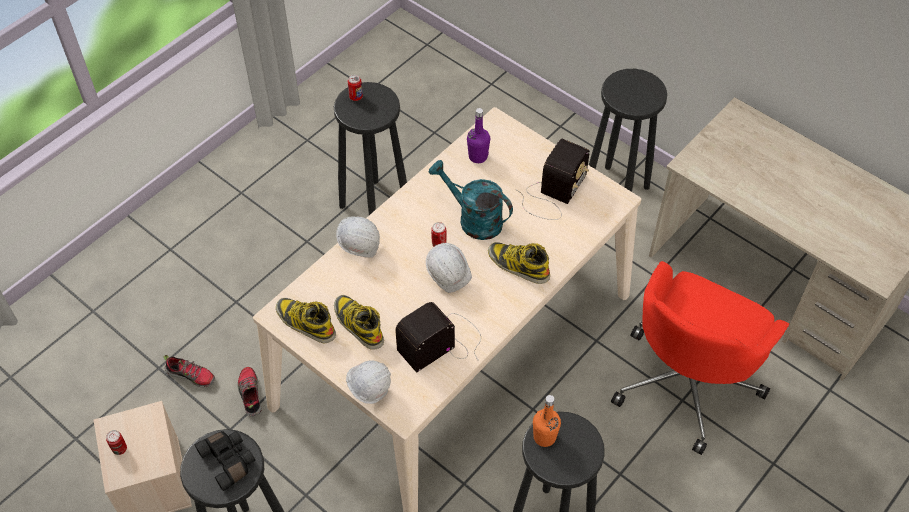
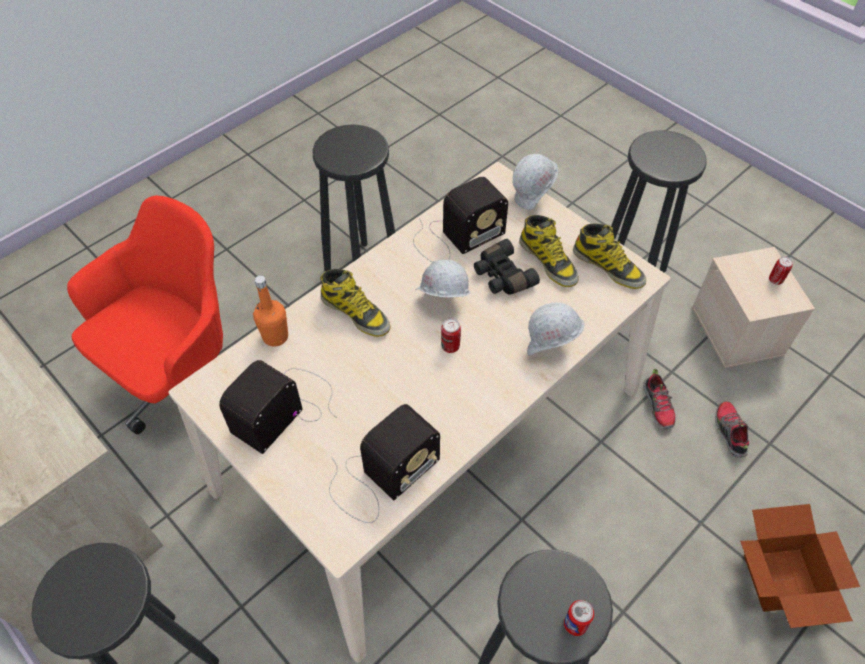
camera: 175 degrees left, 0 degrees up
shoe [163,355,215,387] -> shoe turned 60 degrees clockwise [715,401,749,458]
black binoculars [194,431,255,491] -> black binoculars moved to [474,239,540,295]
turquoise watering can [429,160,513,240] -> none
purple bottle [467,108,490,163] -> radio [329,404,440,523]
orange bottle [533,395,561,447] -> orange bottle moved to [253,275,288,346]
none -> cardboard box [740,504,860,628]

